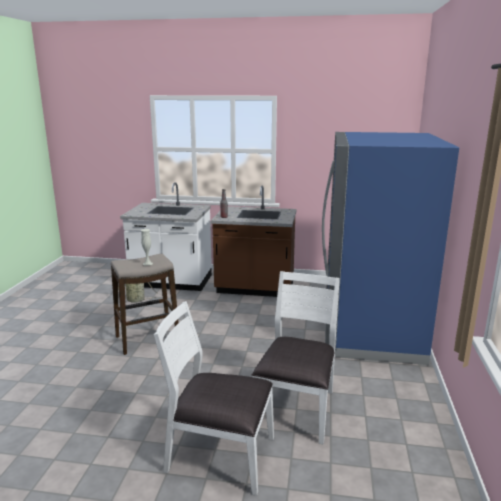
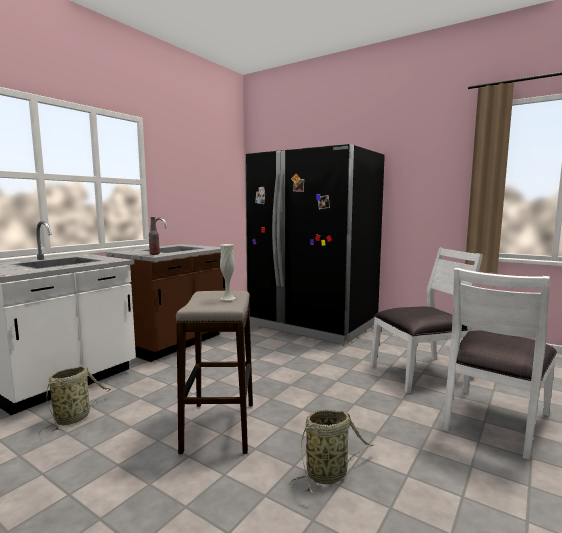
camera: 65 degrees left, 10 degrees down
white chair [252,271,340,444] -> white chair turned 120 degrees clockwise [371,247,483,393]
blue fridge [322,132,459,365] -> black fridge [245,144,385,344]
none -> basket [289,409,374,493]

